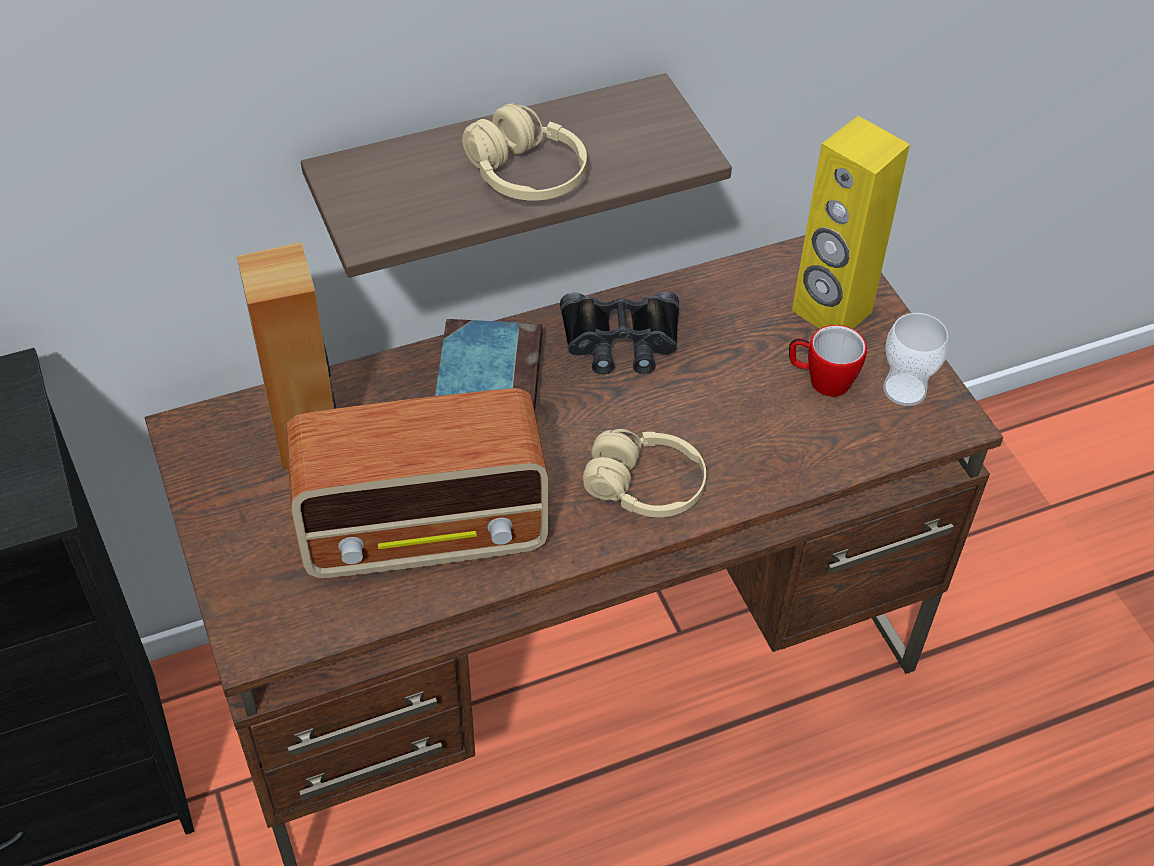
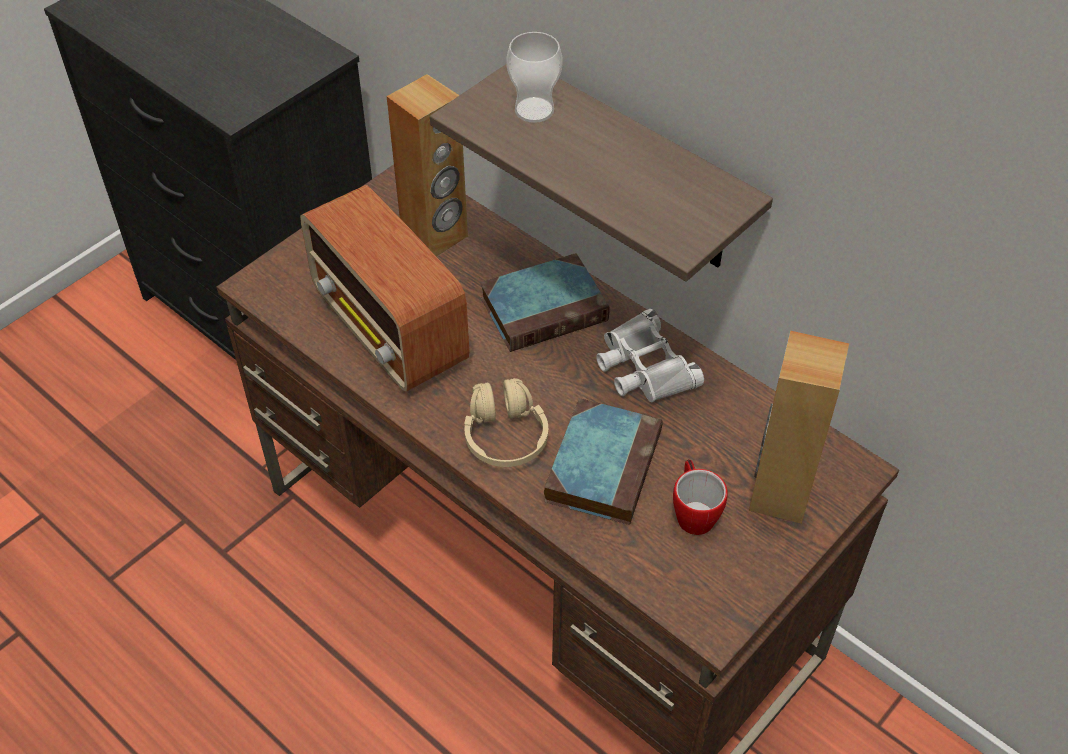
camera: 65 degrees right, 0 degrees up
beige headphones [462,104,587,201] -> none
black binoculars [560,291,680,374] -> white binoculars [596,309,704,402]
yellow speaker [792,116,910,329] -> brown speaker [749,331,849,524]
cup [883,313,949,406] -> cup moved to [506,32,563,123]
none -> book [544,398,663,525]

